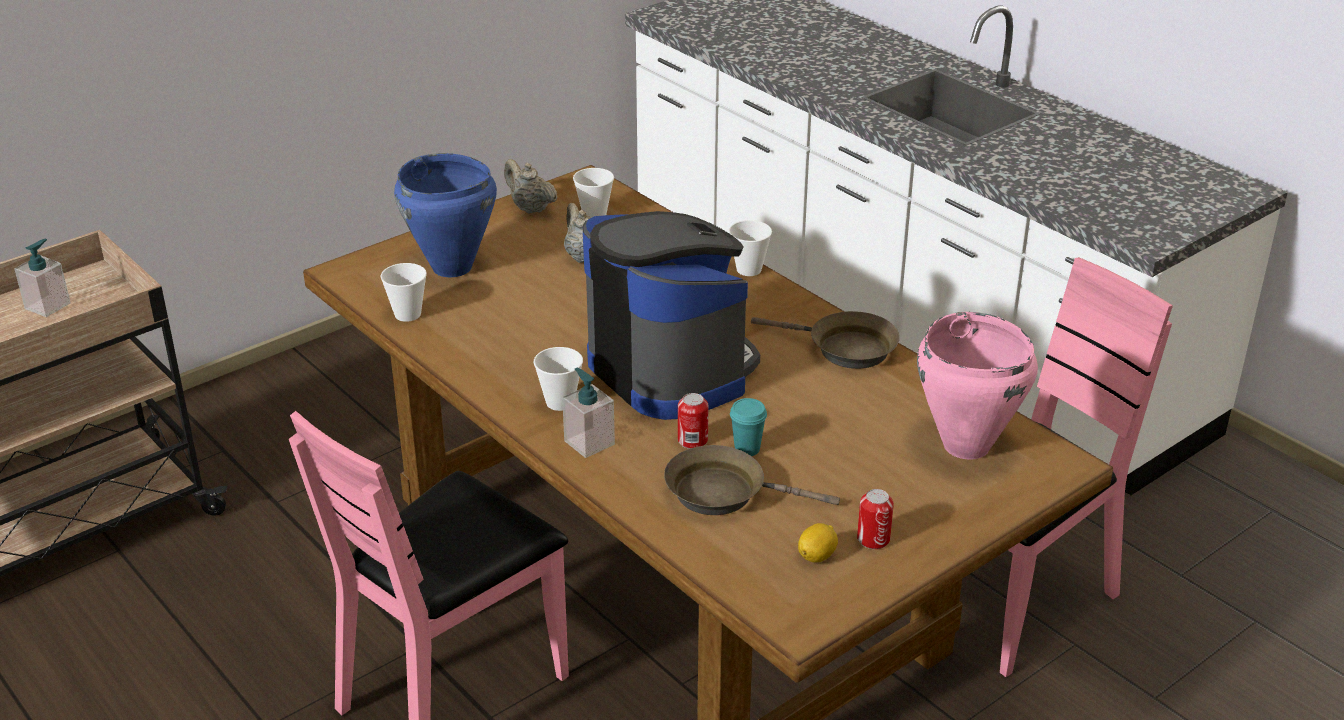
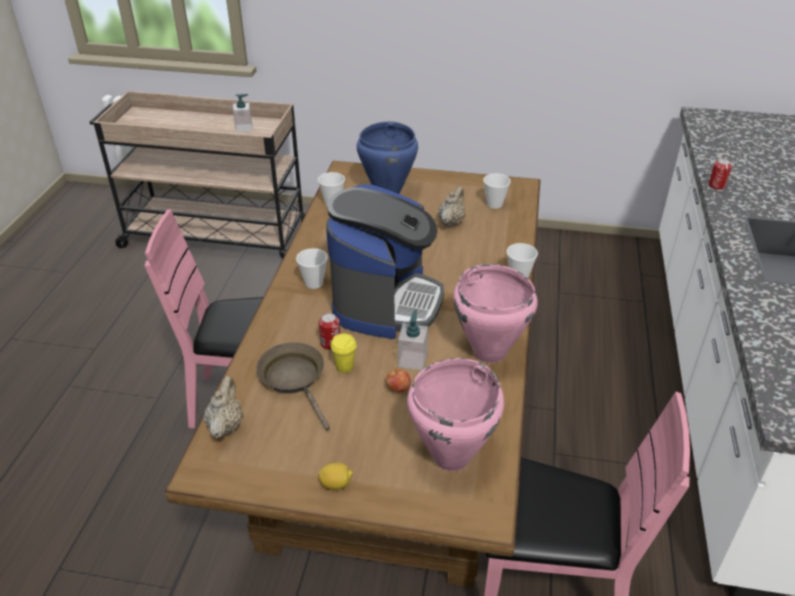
camera: 50 degrees right, 5 degrees up
beige teapot [504,159,558,214] -> beige teapot moved to [204,376,243,438]
soap dispenser [562,368,615,458] -> soap dispenser moved to [398,310,428,370]
turquoise cup [730,398,767,456] -> yellow cup [331,334,357,373]
brown frying pan [751,311,900,369] -> pink cooking pot [453,264,538,363]
lemon [798,523,838,563] -> lemon moved to [318,463,353,490]
can [857,489,894,549] -> can moved to [708,159,732,190]
none -> apple [385,368,411,392]

